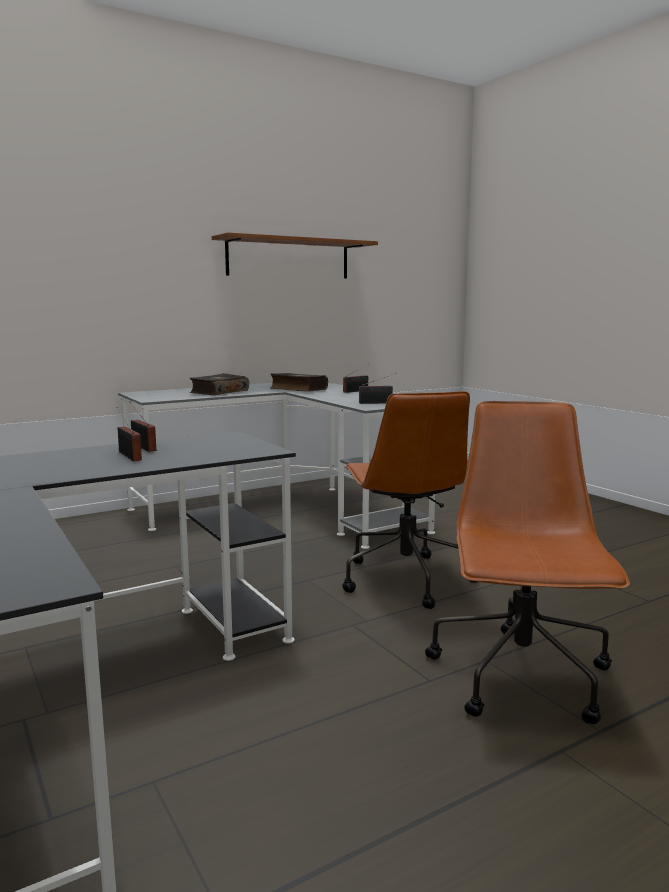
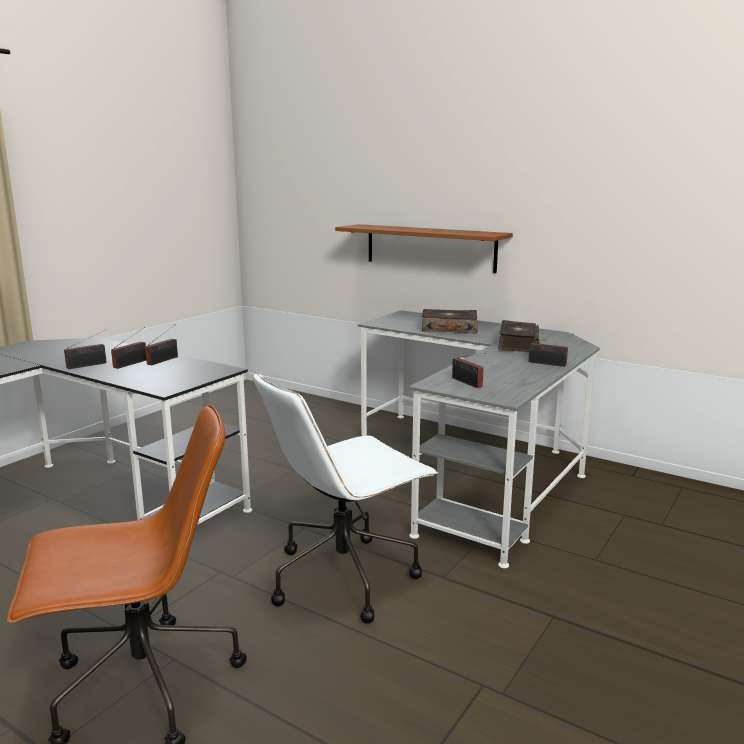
camera: 65 degrees right, 5 degrees up
brown shelf [212,232,378,278] -> brown shelf moved to [335,224,513,273]
brown office chair [342,391,477,609] -> white office chair [253,372,438,624]
none -> radio [64,330,107,369]

